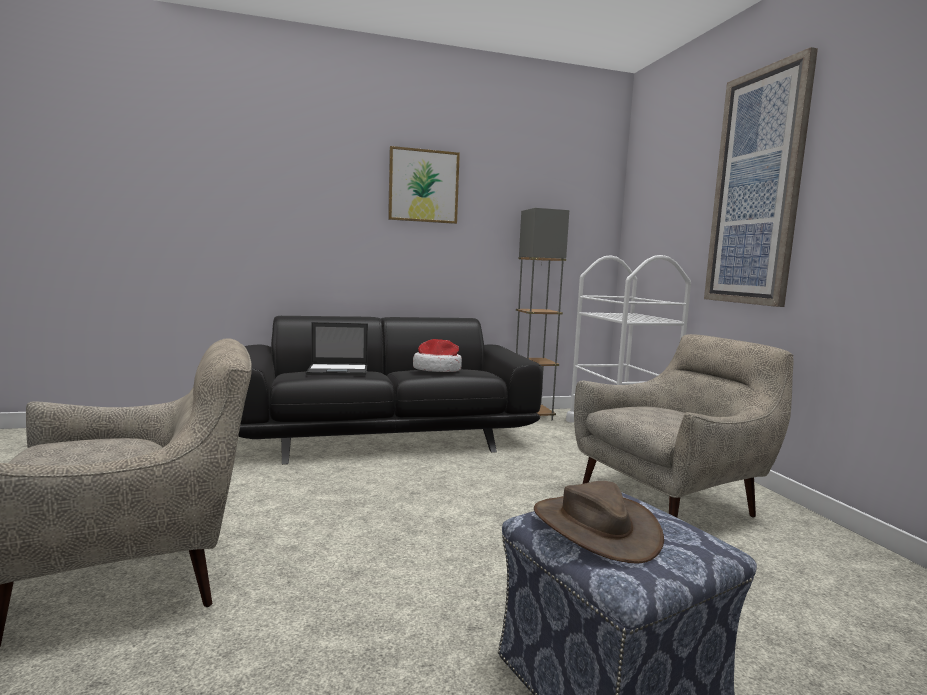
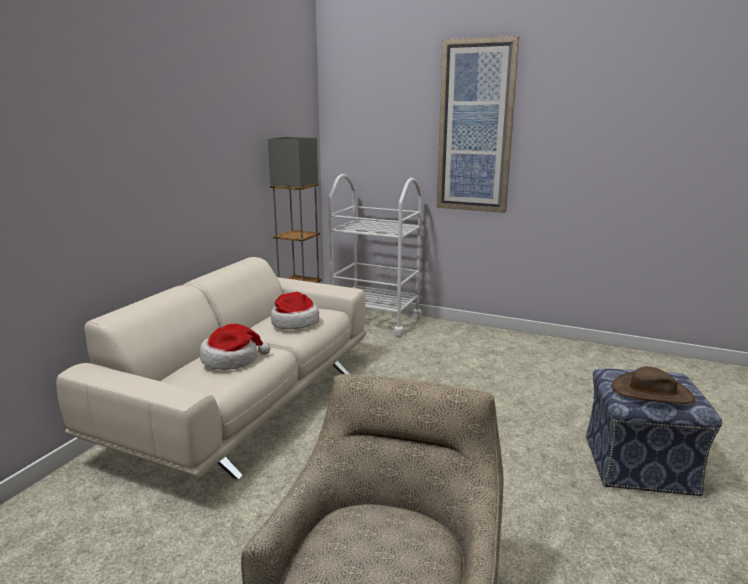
camera: 50 degrees left, 10 degrees up
black sofa [238,316,543,464] -> beige sofa [56,257,366,480]
laptop [306,322,368,376] -> hat [200,324,271,370]
picture [388,146,460,224] -> none
beige armchair [574,334,794,518] -> none

